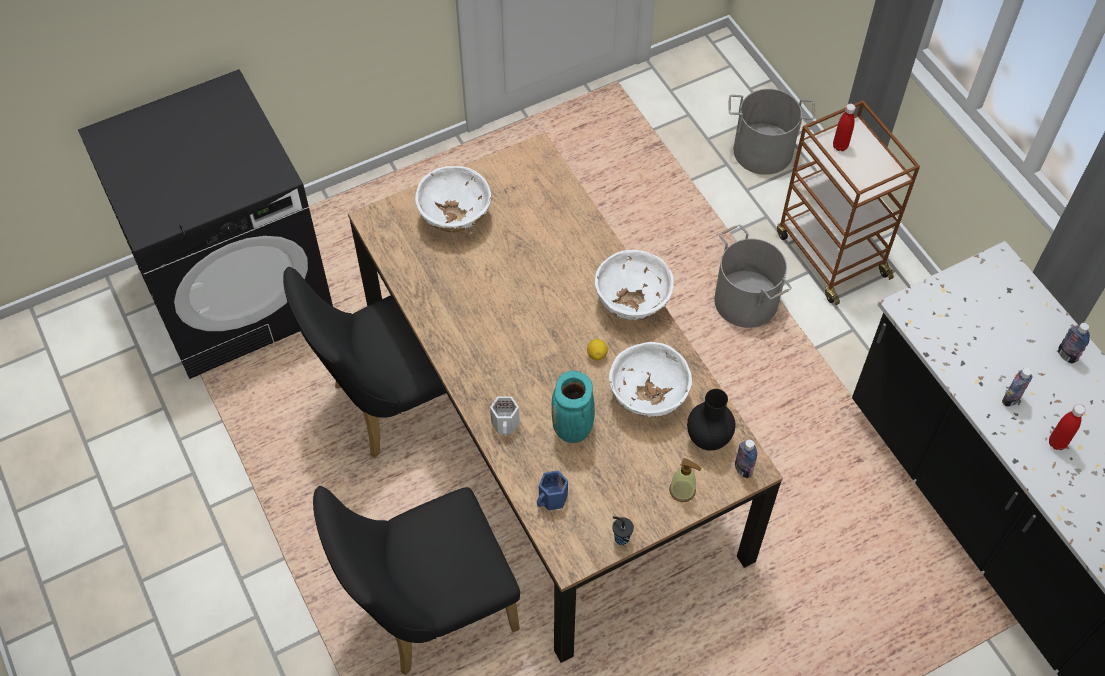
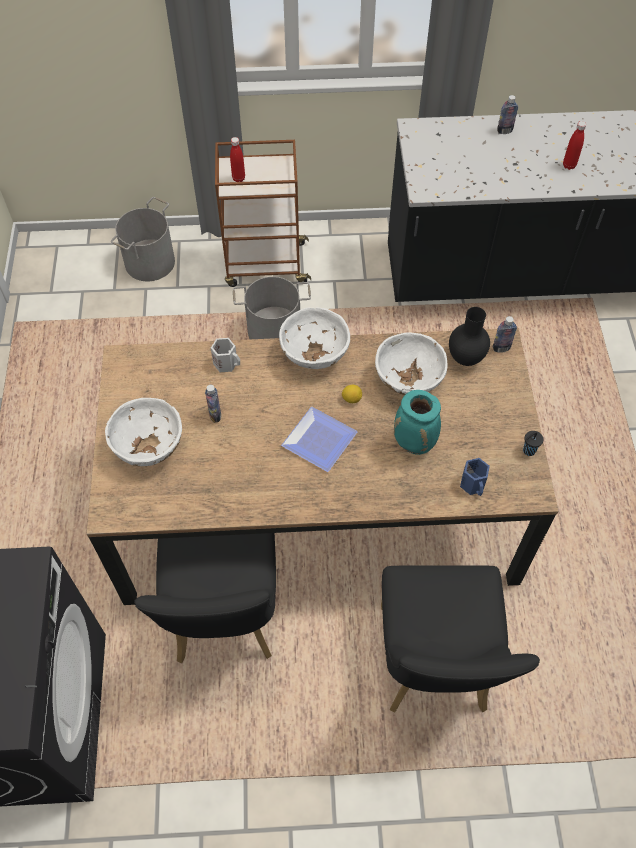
camera: 65 degrees left, 0 degrees up
white mug [490,396,520,437] -> white mug moved to [211,338,240,372]
soap dispenser [669,458,701,502] -> none
bottle [1002,368,1033,407] -> bottle moved to [205,385,221,423]
none -> plate [281,407,357,472]

